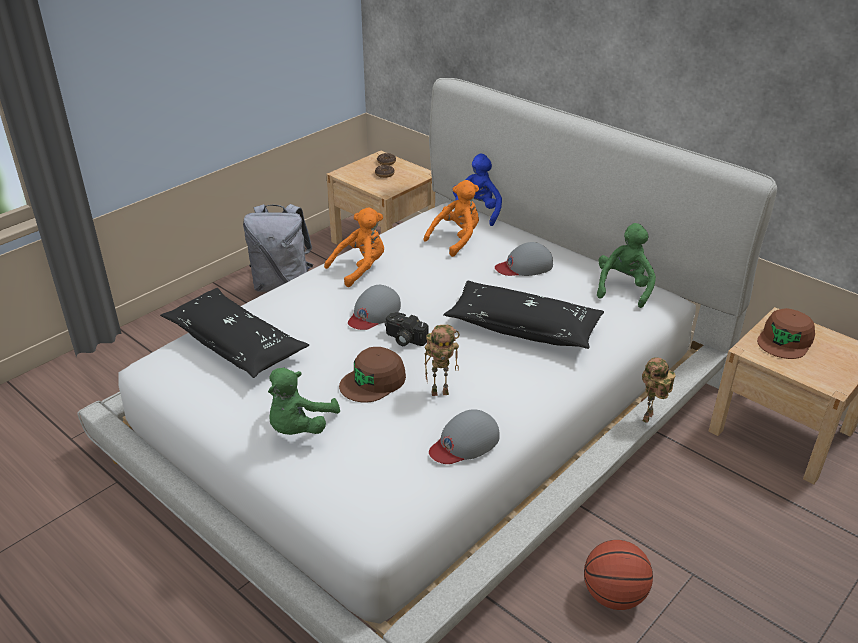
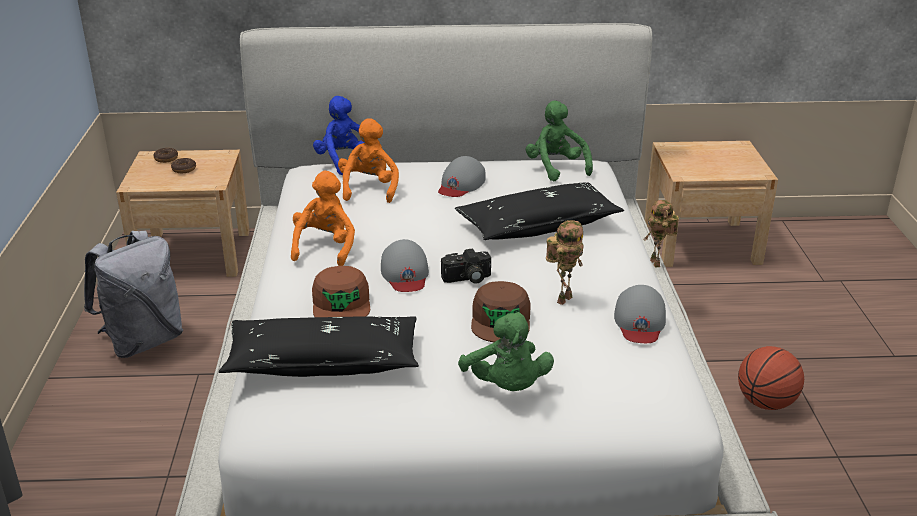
camera: 45 degrees left, 5 degrees down
brown cap [757,308,815,359] -> brown cap moved to [312,266,370,317]

